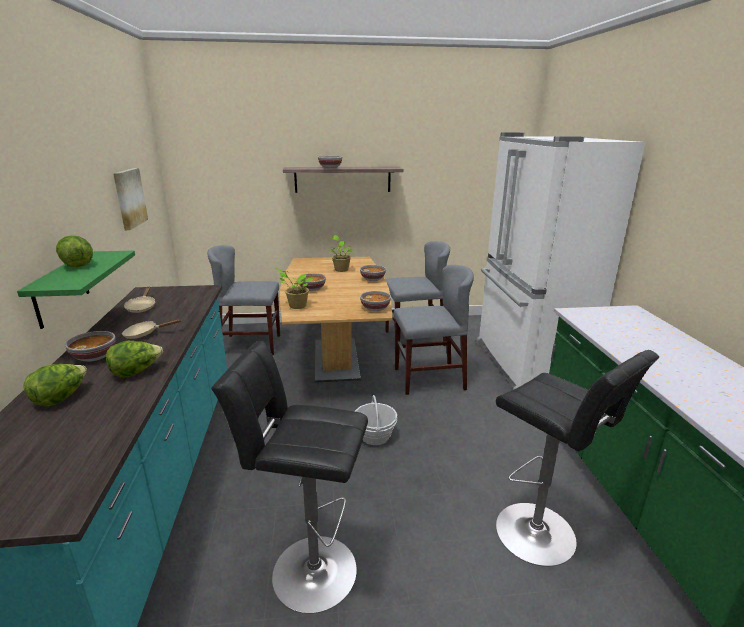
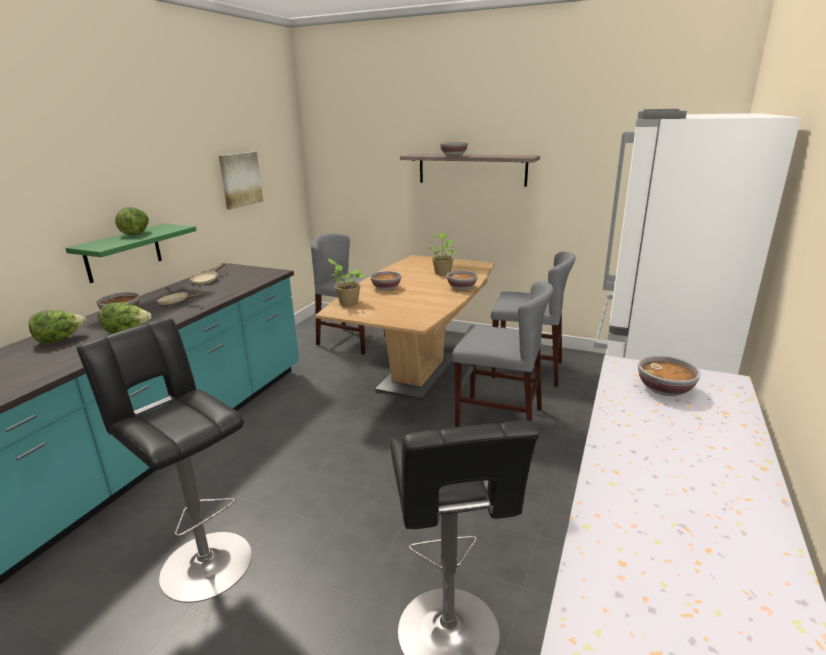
camera: 30 degrees right, 0 degrees up
basket [354,395,397,445] -> none
bowl [360,291,391,311] -> bowl moved to [638,356,701,396]

